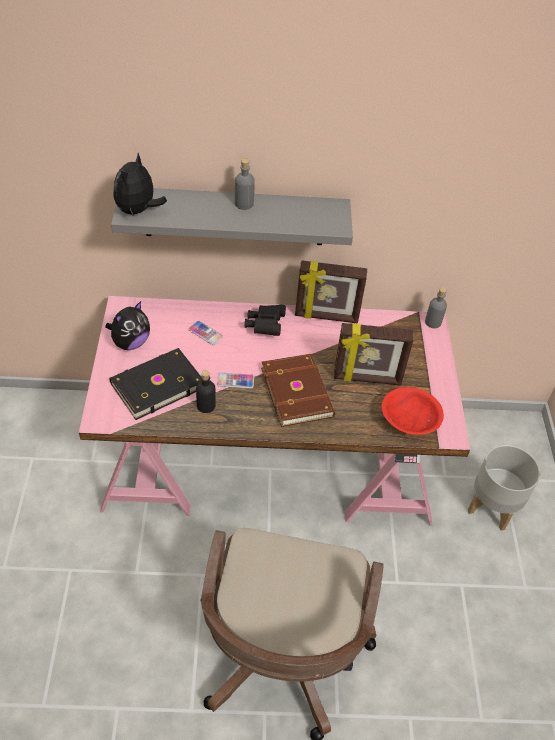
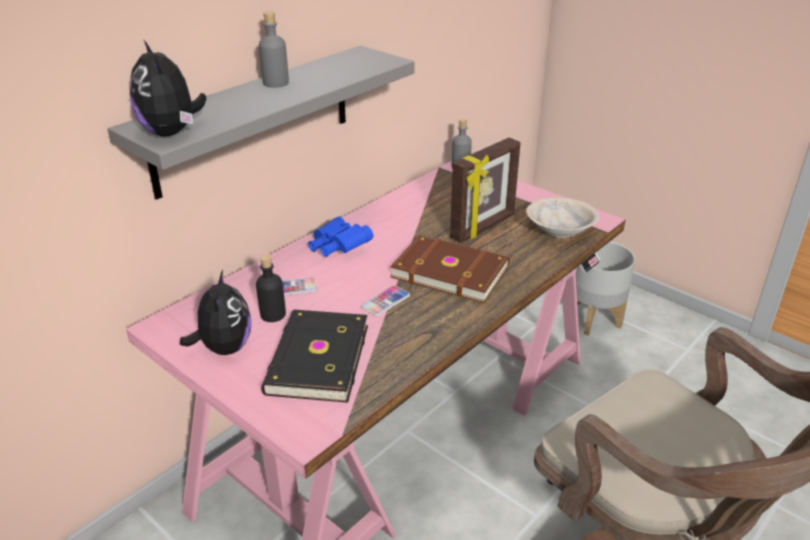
camera: 45 degrees left, 15 degrees down
black bottle [196,370,216,413] -> black bottle moved to [256,255,286,322]
black binoculars [244,305,286,336] -> blue binoculars [308,217,373,257]
picture frame [295,260,367,323] -> none
red bowl [382,387,444,435] -> beige bowl [526,197,600,238]

